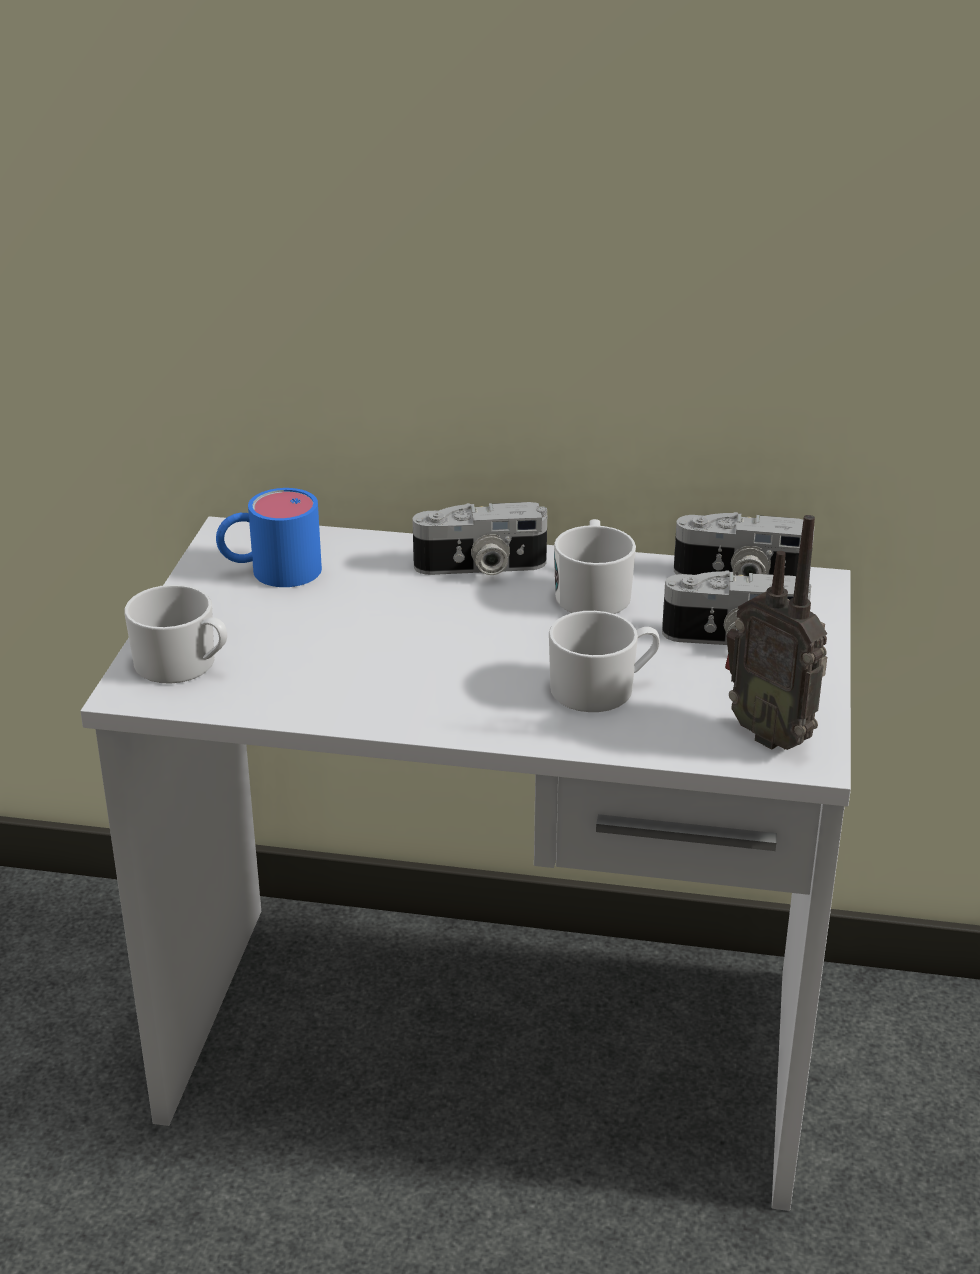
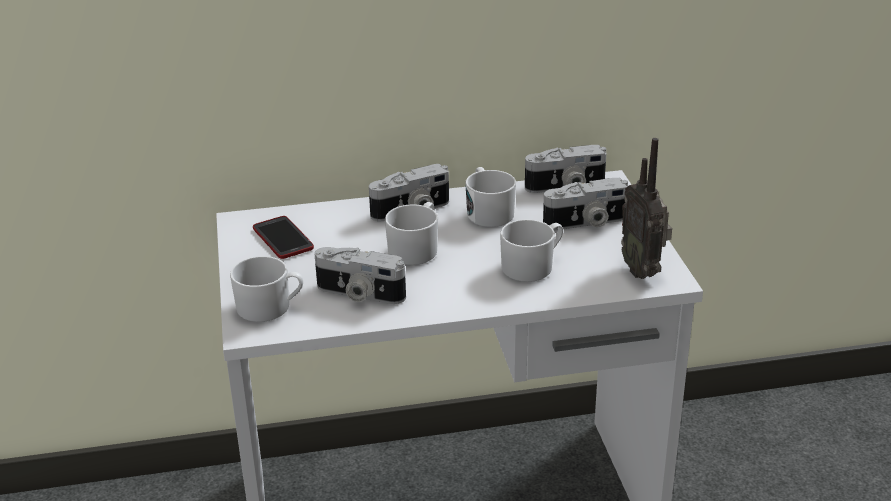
camera: 20 degrees left, 0 degrees up
blue mug [216,488,322,587] -> phone [253,216,314,259]
radio [725,515,827,750] -> radio turned 45 degrees clockwise [621,138,672,279]
none -> camera [314,247,406,304]
none -> white mug [385,202,438,265]

